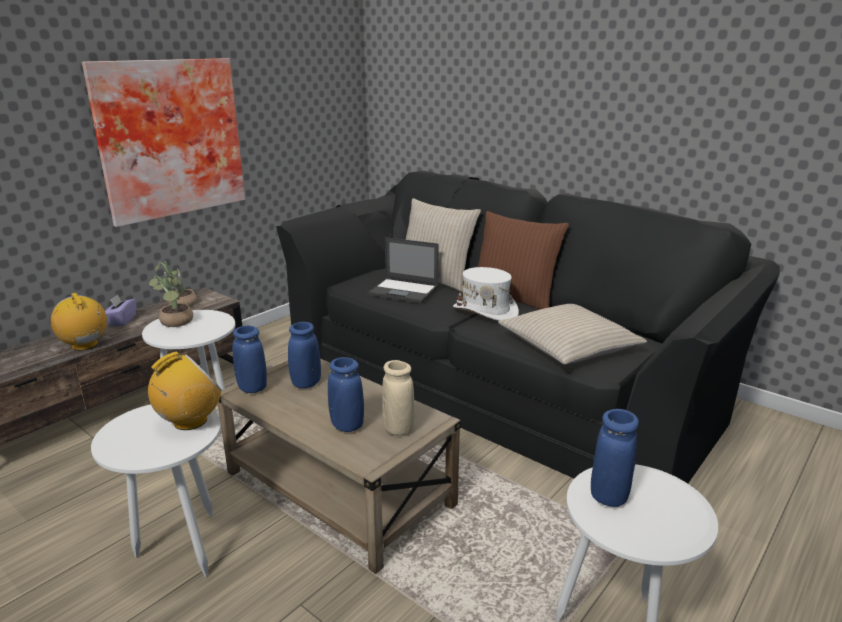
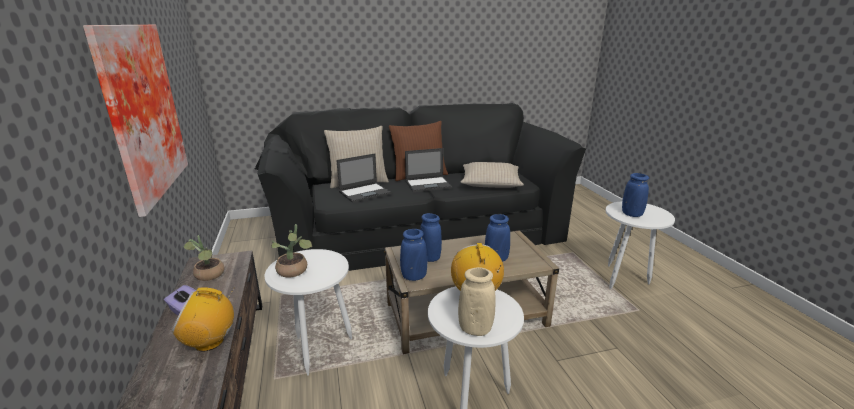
camera: 55 degrees left, 0 degrees up
beige vase [382,360,415,435] -> beige vase moved to [458,267,495,336]
white hat [453,267,519,321] -> laptop [405,148,453,192]

